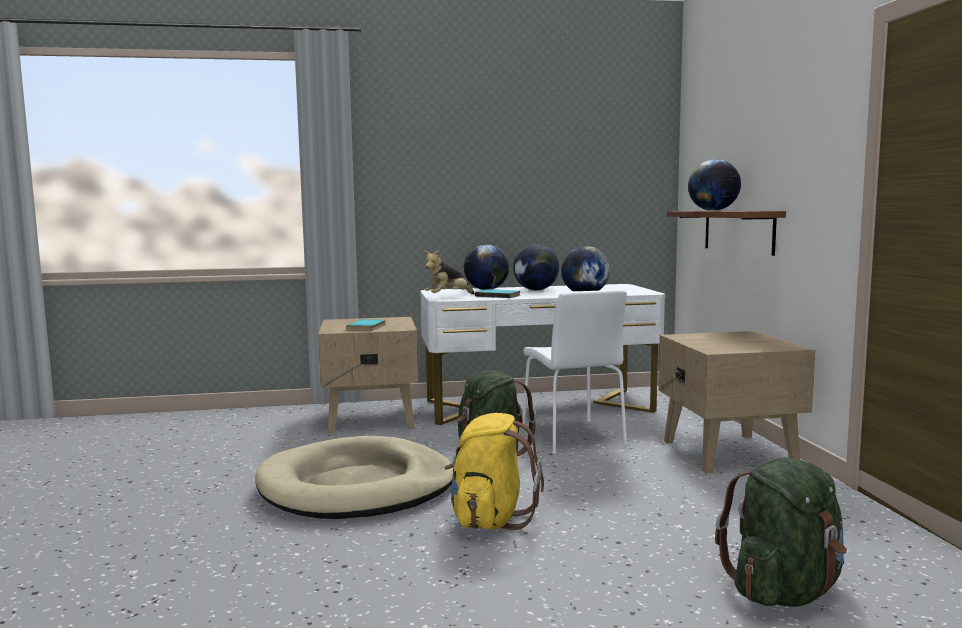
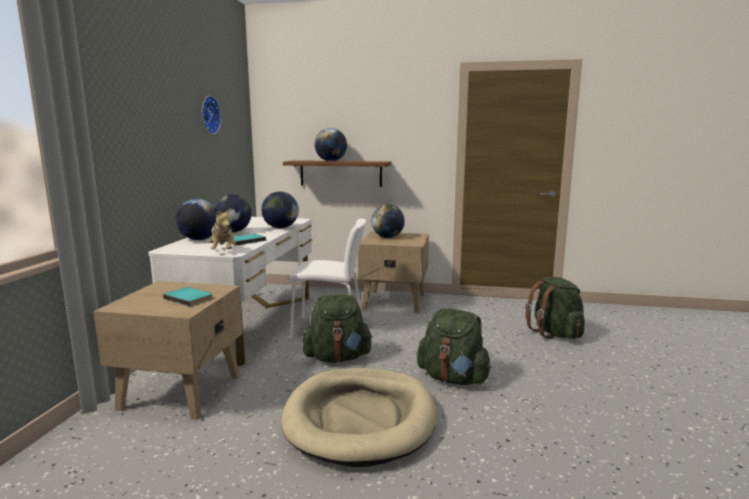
camera: 70 degrees left, 5 degrees up
yellow backpack [444,413,544,530] -> green backpack [417,308,491,385]
none -> wall clock [202,96,221,134]
none -> globe [371,205,405,238]

